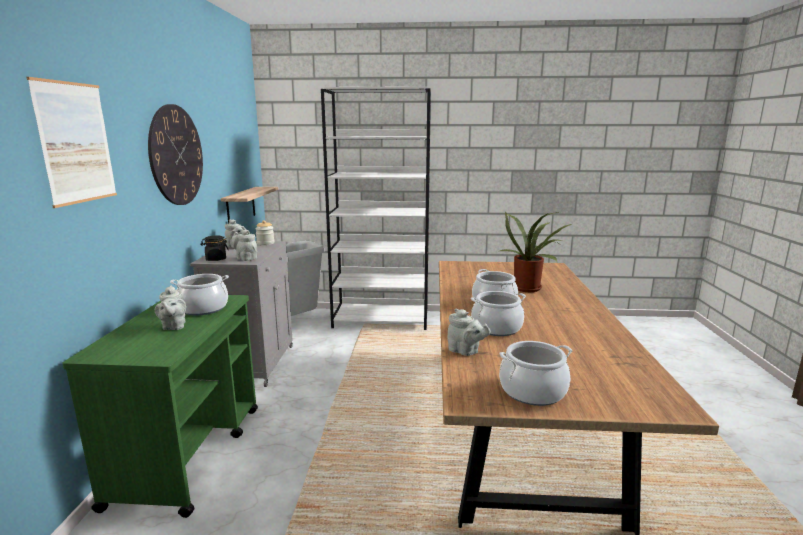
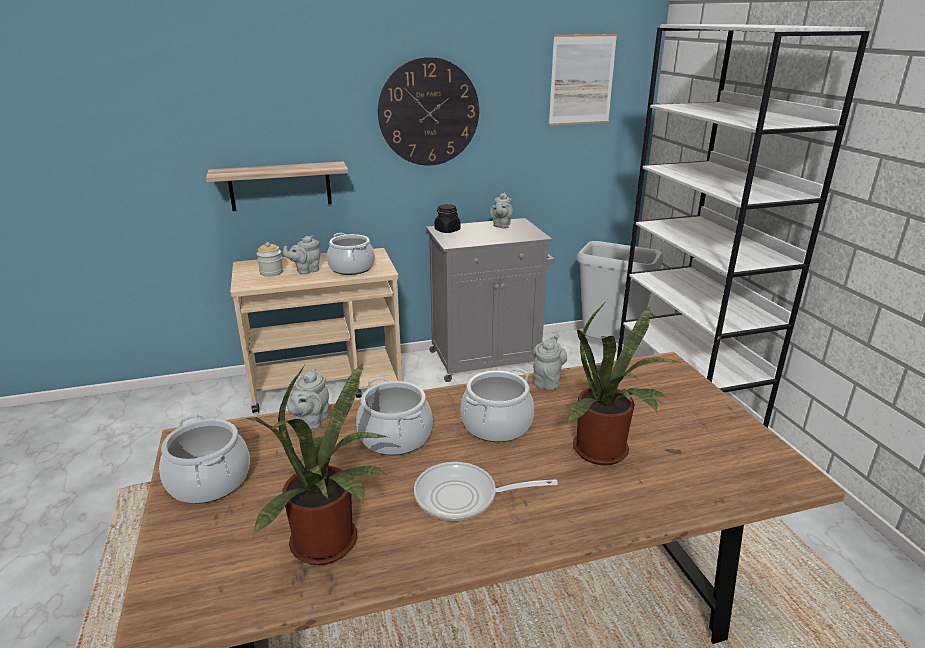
camera: 70 degrees right, 10 degrees up
picture [27,77,117,208] -> picture moved to [549,34,617,126]
green cart [62,295,258,518] -> beige cart [230,248,402,413]
shelf [221,187,278,223] -> shelf moved to [206,161,348,211]
grey teapot [232,230,257,261] -> grey teapot moved to [533,334,567,390]
jar [255,220,274,245] -> jar moved to [257,242,283,277]
none -> potted plant [246,364,389,565]
none -> frying pan [414,462,558,521]

